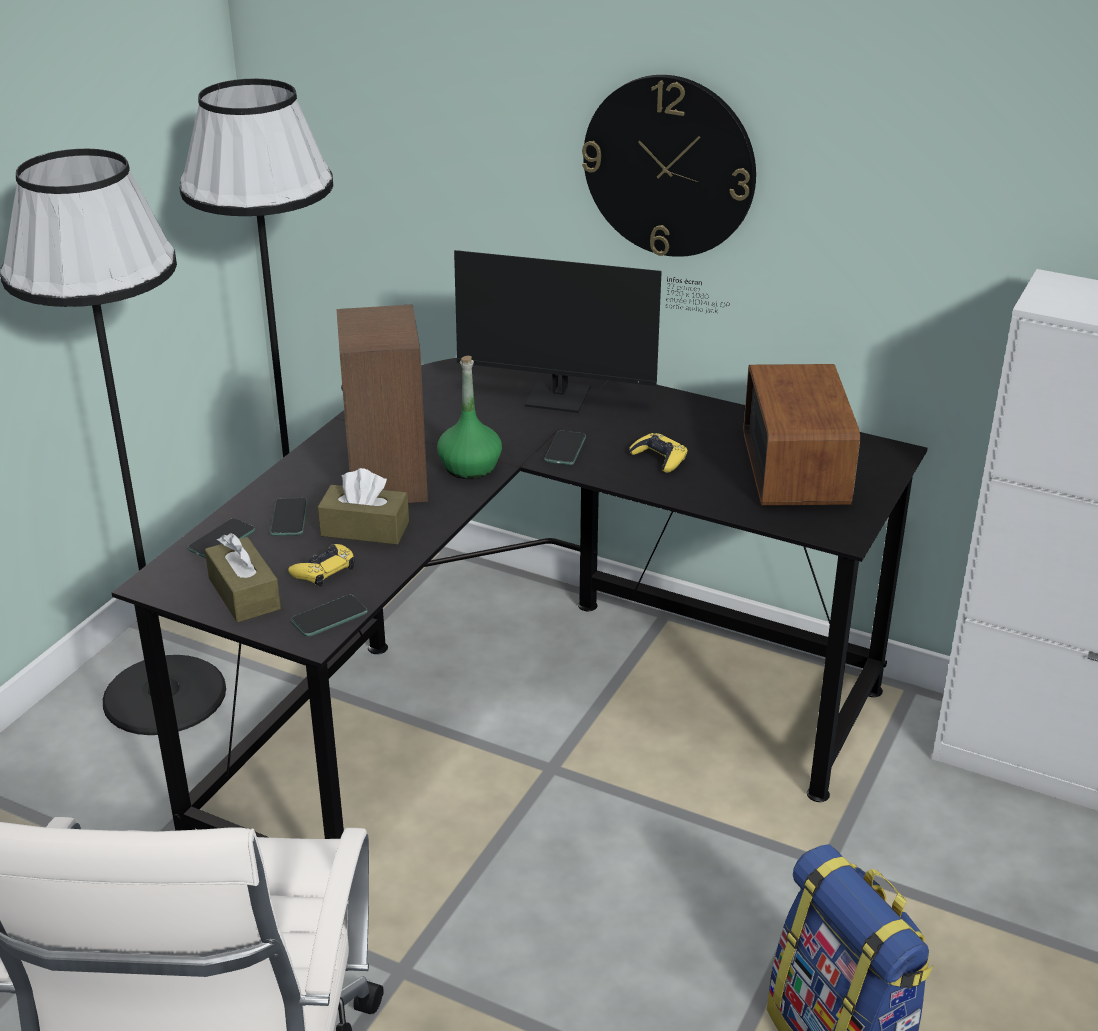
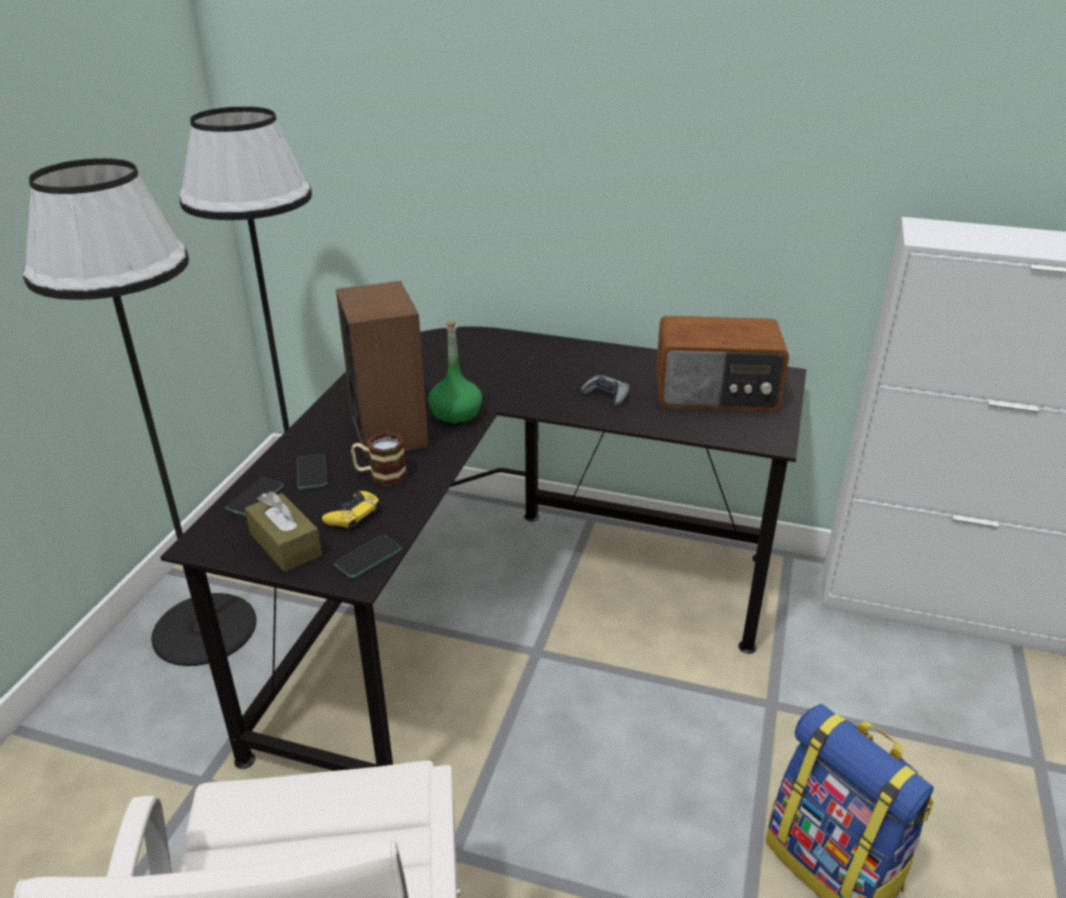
camera: 10 degrees left, 0 degrees up
brown tissue box [318,468,409,544] -> mug [351,432,407,486]
monitor [454,250,730,413] -> none
phone [544,430,586,465] -> none
wall clock [582,75,756,257] -> none
yellow game controller [629,433,688,473] -> grey game controller [582,375,630,406]
radio [744,364,860,506] -> radio turned 105 degrees clockwise [656,316,789,411]

